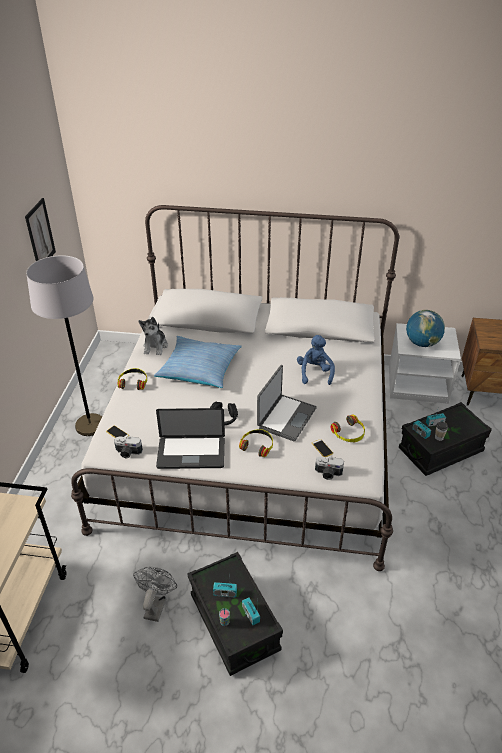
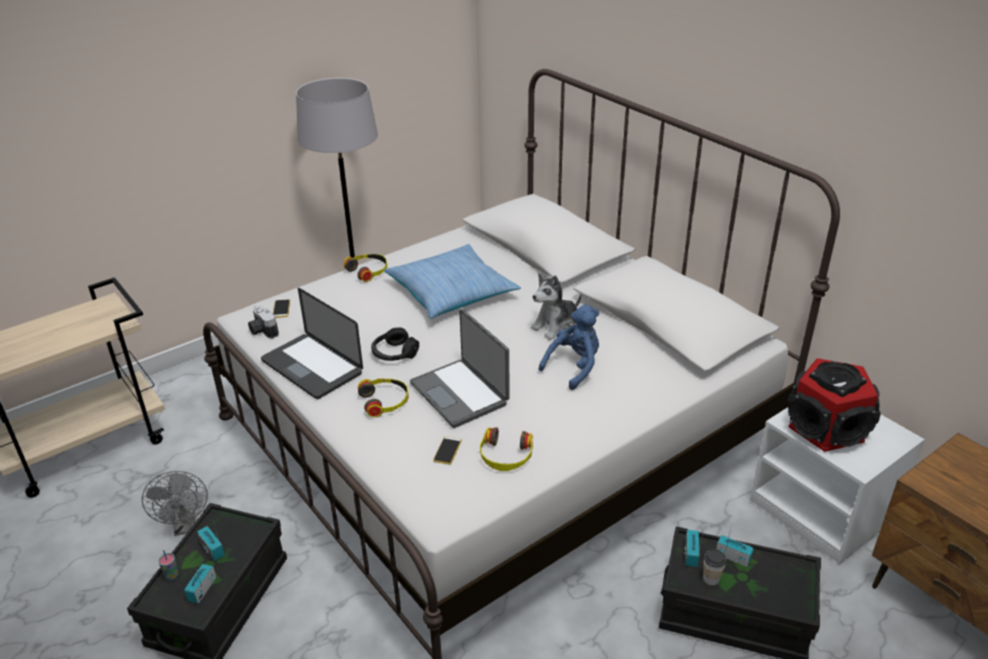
camera: 45 degrees right, 5 degrees down
picture [25,198,56,261] -> none
grey fan [133,567,177,622] -> grey fan turned 105 degrees clockwise [142,471,208,536]
plush toy [138,317,168,355] -> plush toy moved to [531,273,581,340]
laptop [257,365,317,442] -> laptop turned 75 degrees clockwise [410,309,509,428]
camera [315,456,344,480] -> none
globe [406,310,445,347] -> speaker [787,358,881,452]

